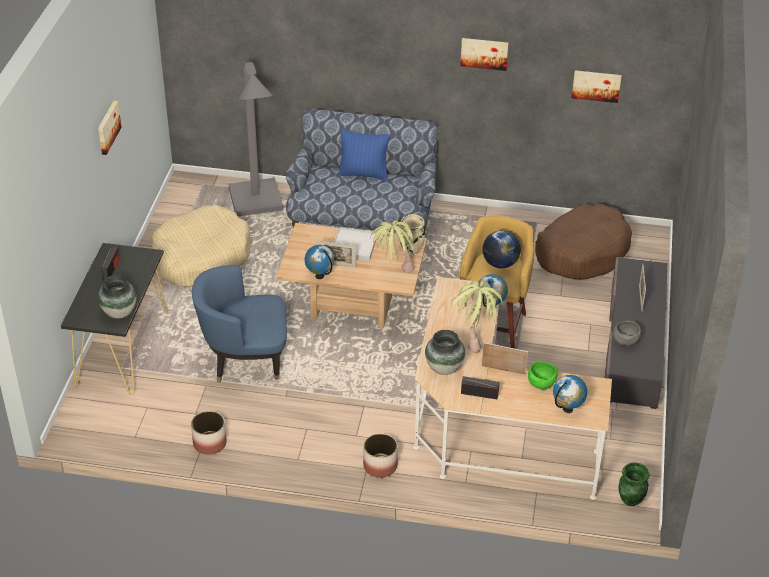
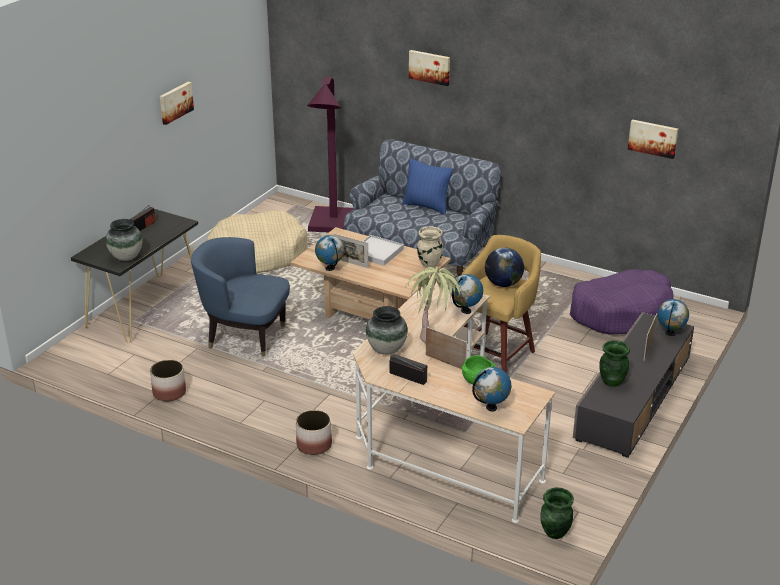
camera: 20 degrees right, 10 degrees down
grey floor lamp [229,62,283,216] -> purple floor lamp [307,77,353,233]
potted plant [371,220,416,273] -> none
picture [460,38,509,71] -> picture moved to [409,50,450,86]
brown dog bed [535,204,632,279] -> purple dog bed [570,269,673,335]
grey bowl [613,320,641,346] -> green vase [599,340,630,387]
none -> globe [658,299,689,336]

